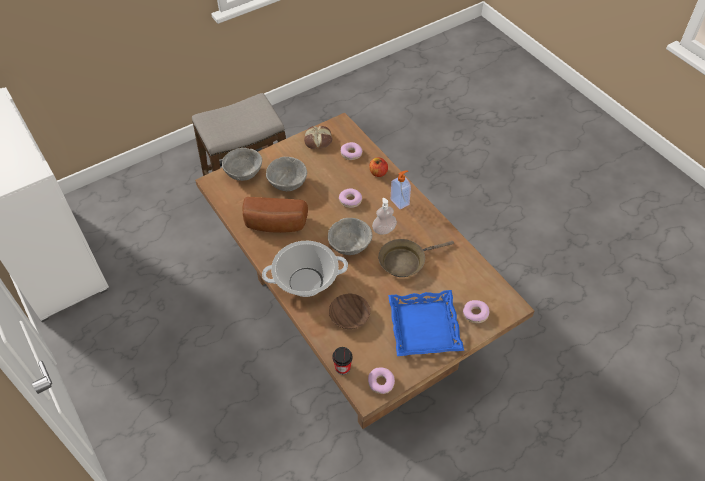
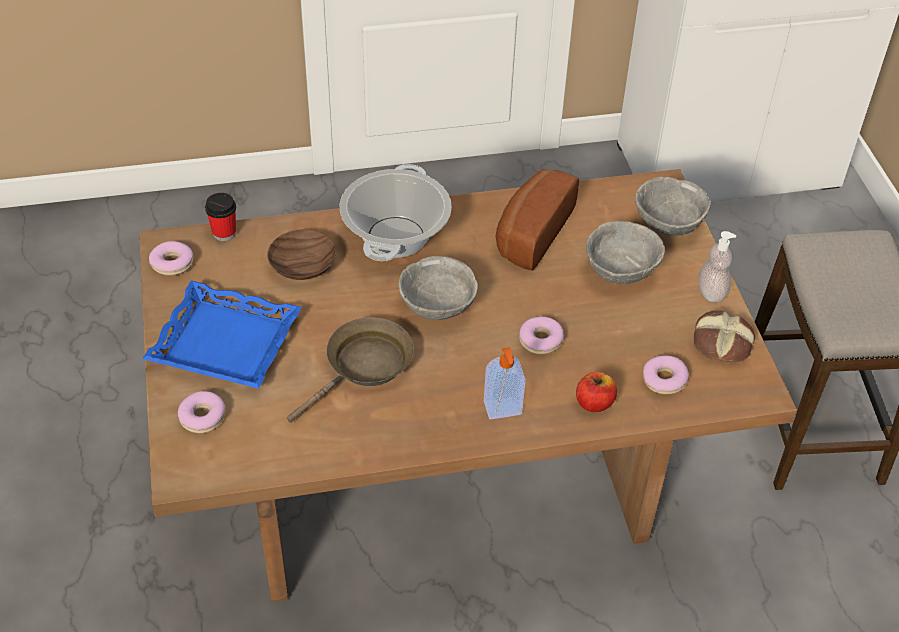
camera: 110 degrees right, 5 degrees down
soap dispenser [372,198,397,235] -> soap dispenser moved to [699,231,736,302]
brown frying pan [378,239,454,277] -> brown frying pan turned 45 degrees clockwise [287,317,414,423]

